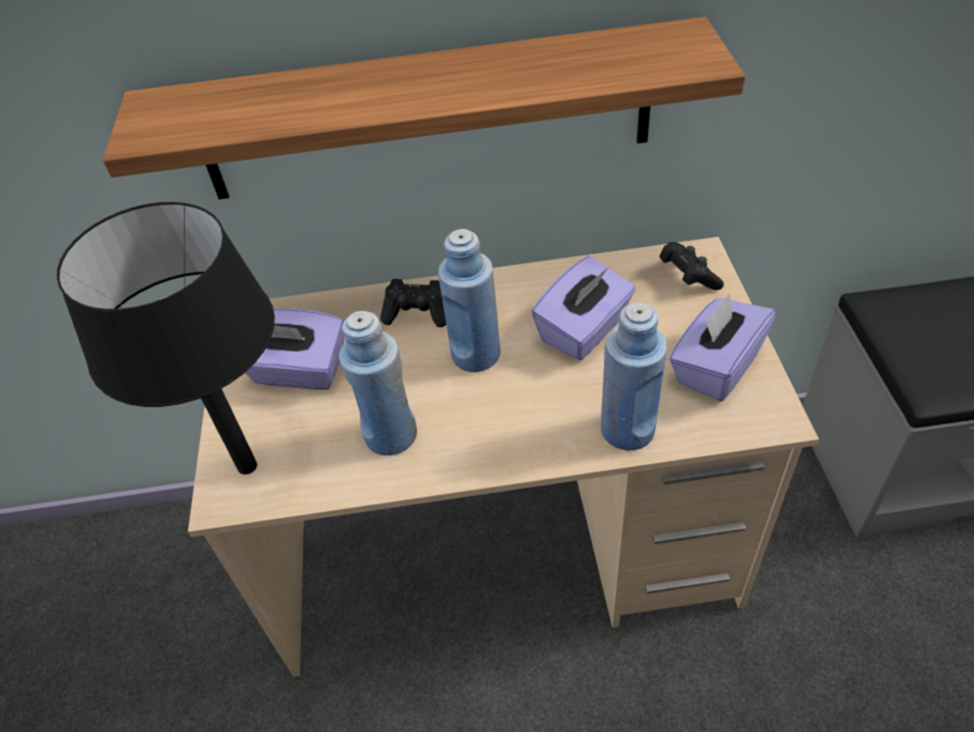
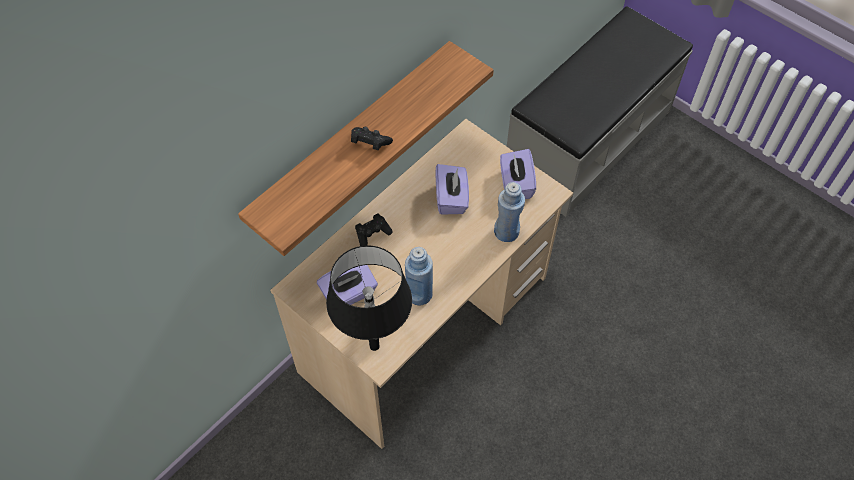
camera: 45 degrees left, 10 degrees up
blue bottle [438,229,500,372] -> none
black game controller [659,242,724,290] -> black game controller moved to [351,127,393,150]

